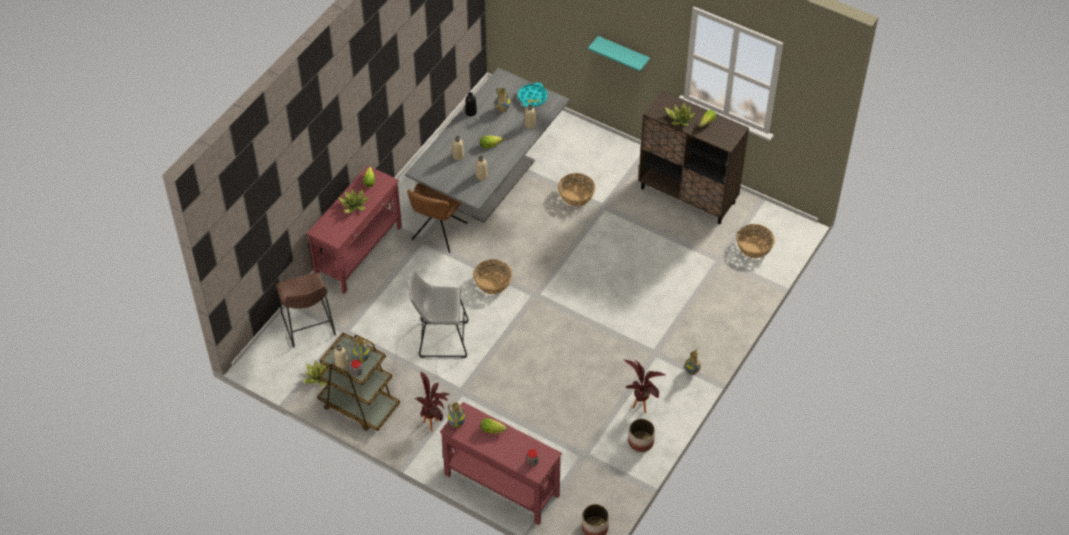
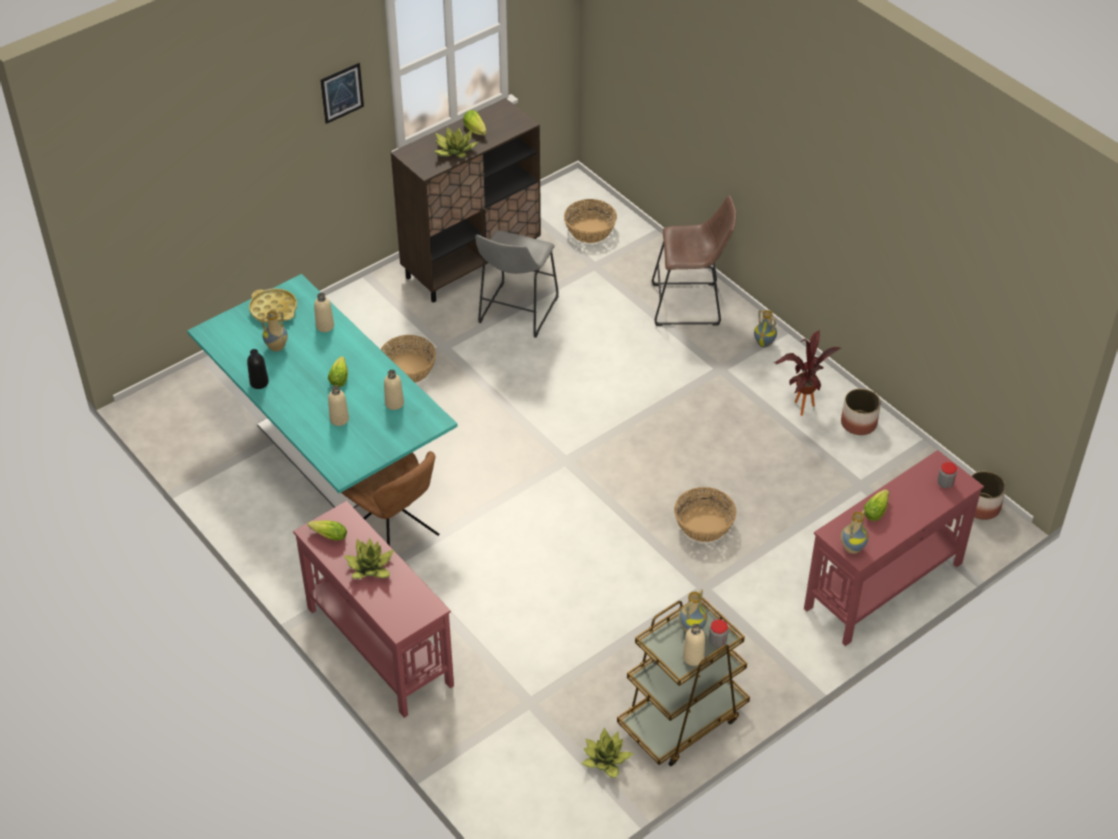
camera: 70 degrees left, 5 degrees down
brown stool [276,272,336,348] -> brown stool moved to [652,195,737,326]
grey dining table [405,68,570,223] -> turquoise dining table [187,274,458,508]
grey stool [408,270,469,358] -> grey stool moved to [475,230,559,338]
potted plant [414,372,450,432] -> none
basket [473,259,512,294] -> basket moved to [674,487,736,542]
turquoise tray [518,82,548,107] -> yellow tray [249,288,297,323]
turquoise shelf [588,36,650,71] -> none
none -> picture [320,63,364,124]

